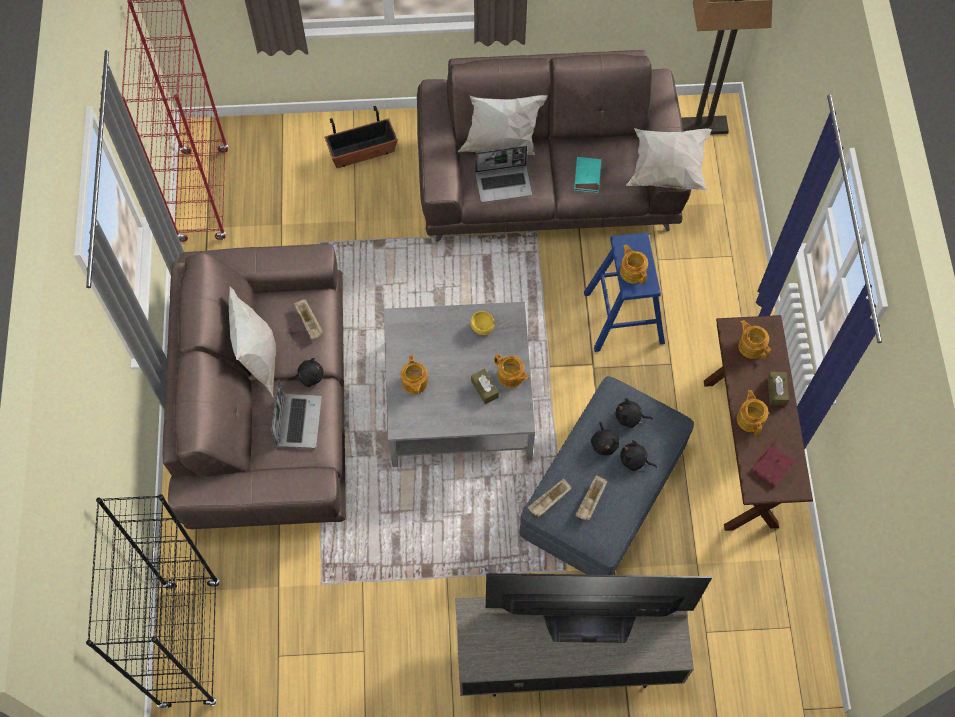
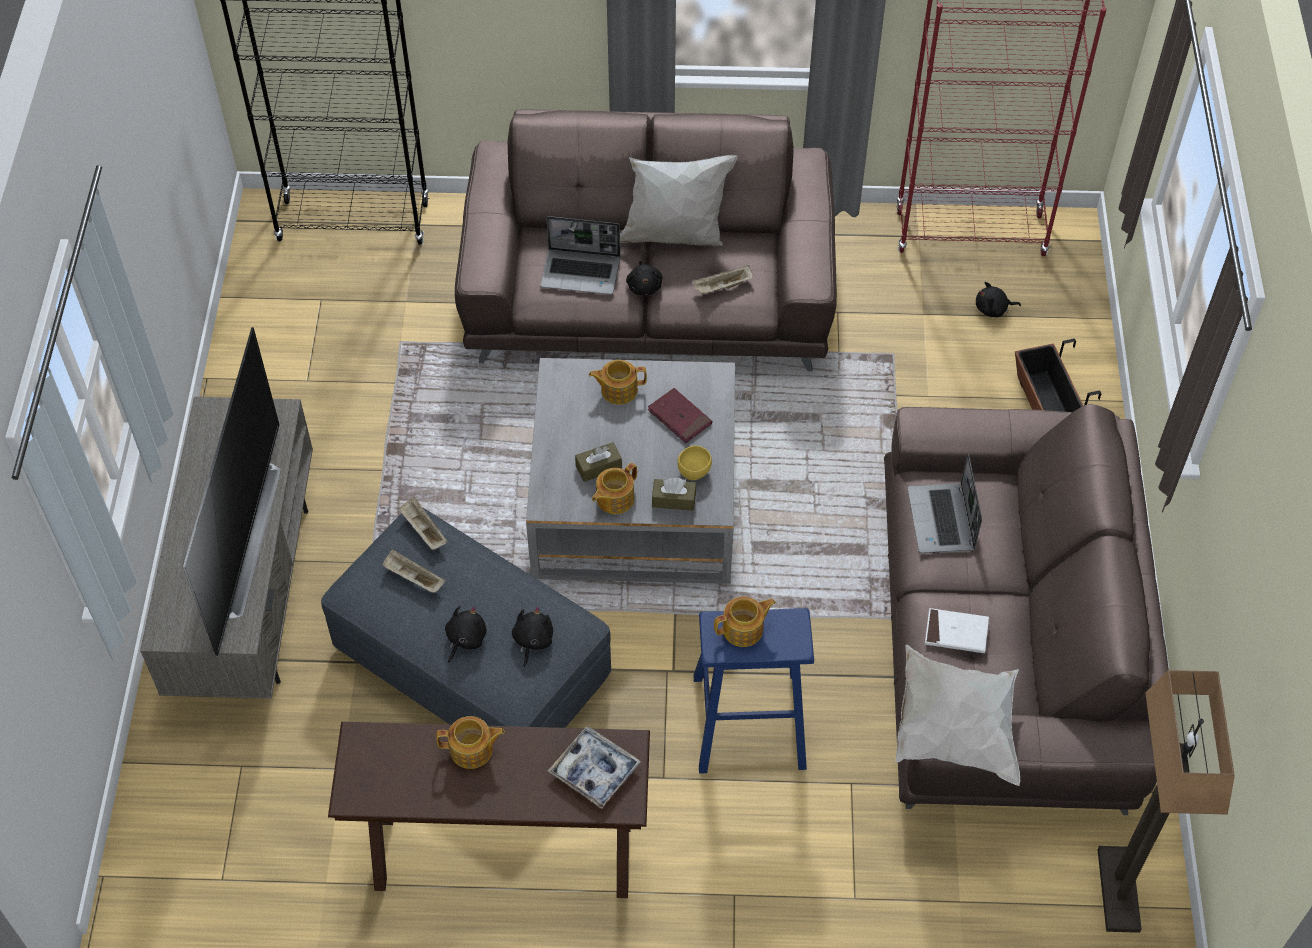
camera: 95 degrees right, 10 degrees down
white pillow [458,95,548,155] -> none
turquoise book [574,157,601,193] -> white book [925,608,989,653]
black plush toy [591,422,619,455] -> black plush toy moved to [976,282,1021,317]
teapot [738,320,771,359] -> tray [548,727,641,809]
red book [751,439,800,488] -> red book moved to [648,388,712,443]
brown tissue box [767,372,789,405] -> brown tissue box moved to [652,478,696,511]

